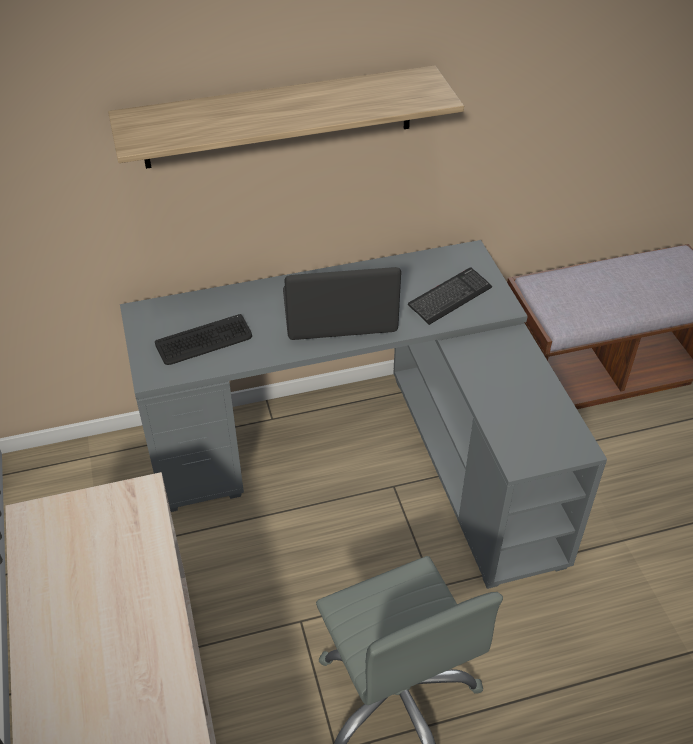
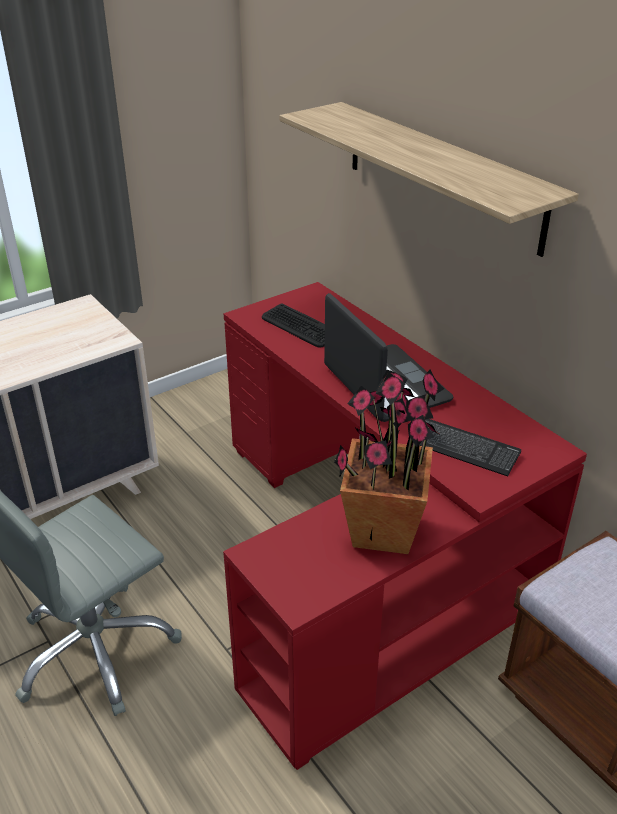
camera: 70 degrees right, 10 degrees down
grey desk [120,240,607,589] -> red desk [223,282,587,770]
none -> potted plant [334,370,444,554]

